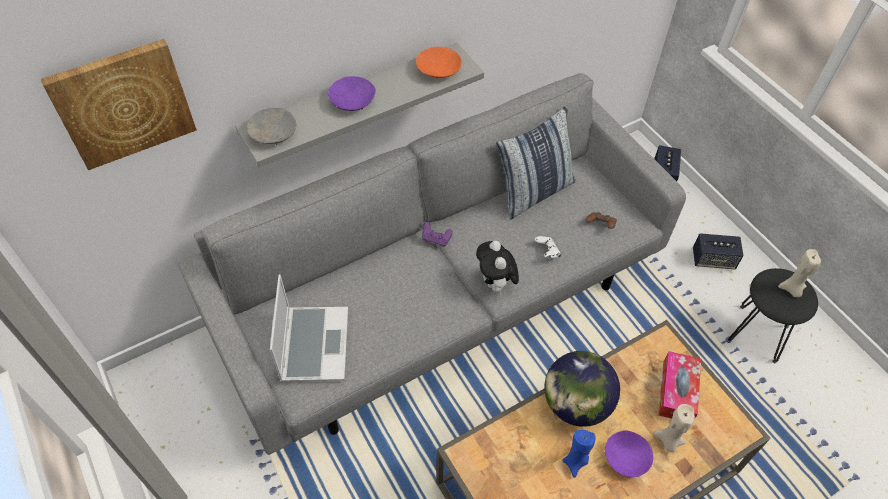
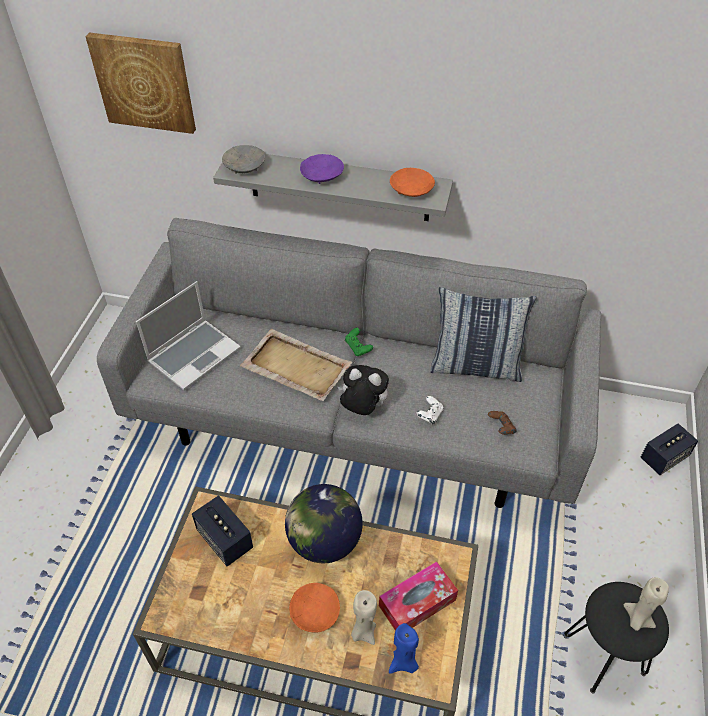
camera: 45 degrees right, 5 degrees down
purple game controller [422,222,453,247] -> green game controller [345,327,373,356]
plush toy [476,241,519,295] -> plush toy turned 75 degrees clockwise [338,365,389,415]
blue candle [562,430,596,478] -> blue candle moved to [389,623,419,674]
purple bowl [605,431,653,477] -> orange bowl [289,583,340,632]
speaker [693,233,744,270] -> speaker moved to [192,496,253,566]
none -> beige tray [240,329,352,401]

